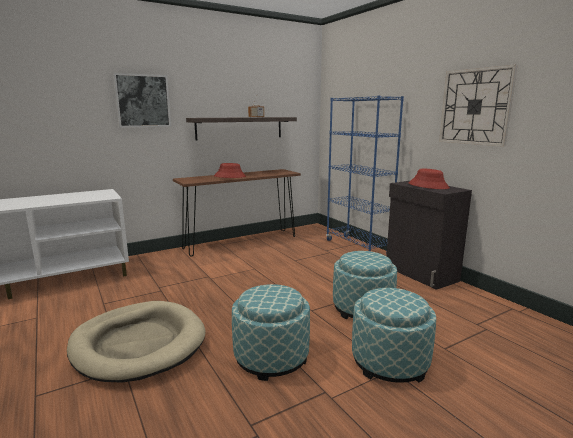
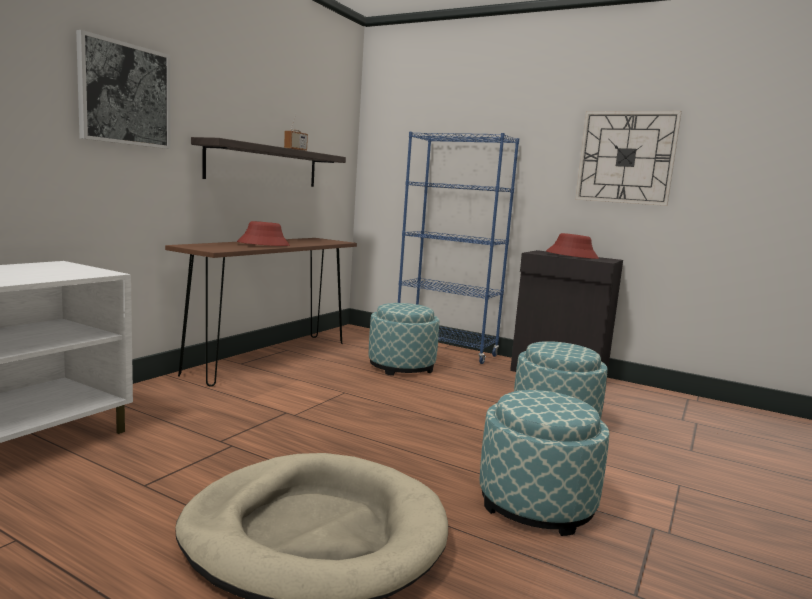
camera: 30 degrees left, 5 degrees down
ottoman [352,288,436,383] -> ottoman moved to [369,303,439,376]

